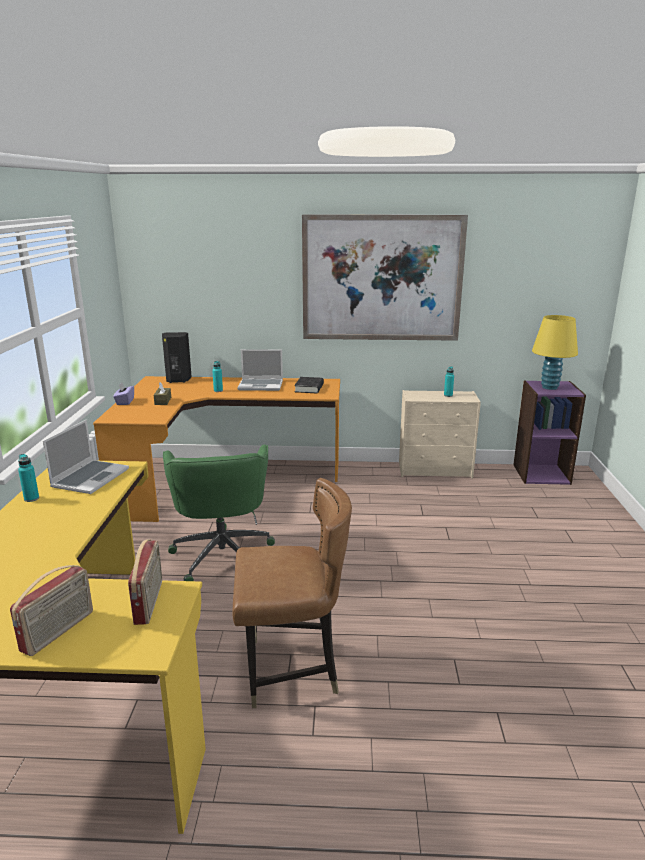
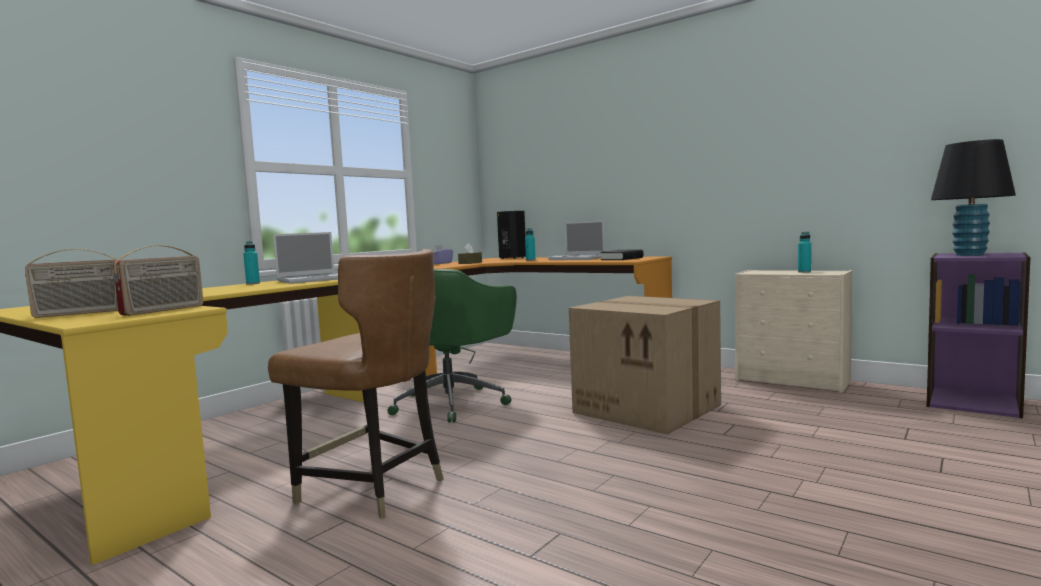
camera: 35 degrees right, 15 degrees down
picture [302,214,468,341] -> none
yellow table lamp [532,315,578,390] -> black table lamp [931,139,1016,256]
none -> cardboard box [569,296,721,435]

